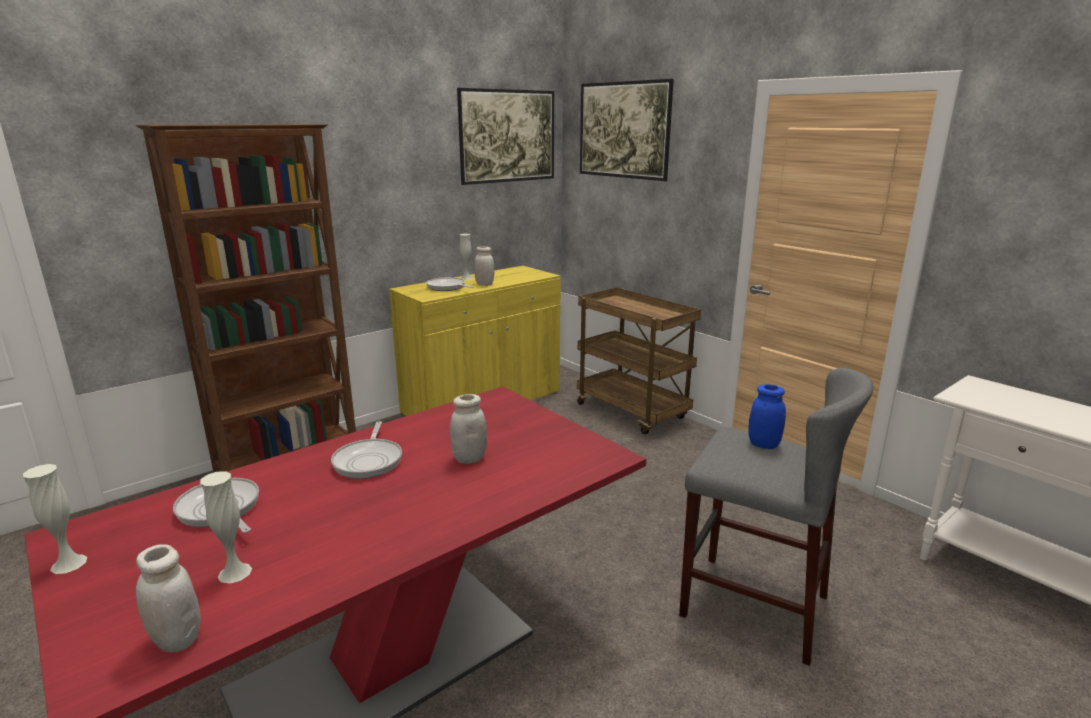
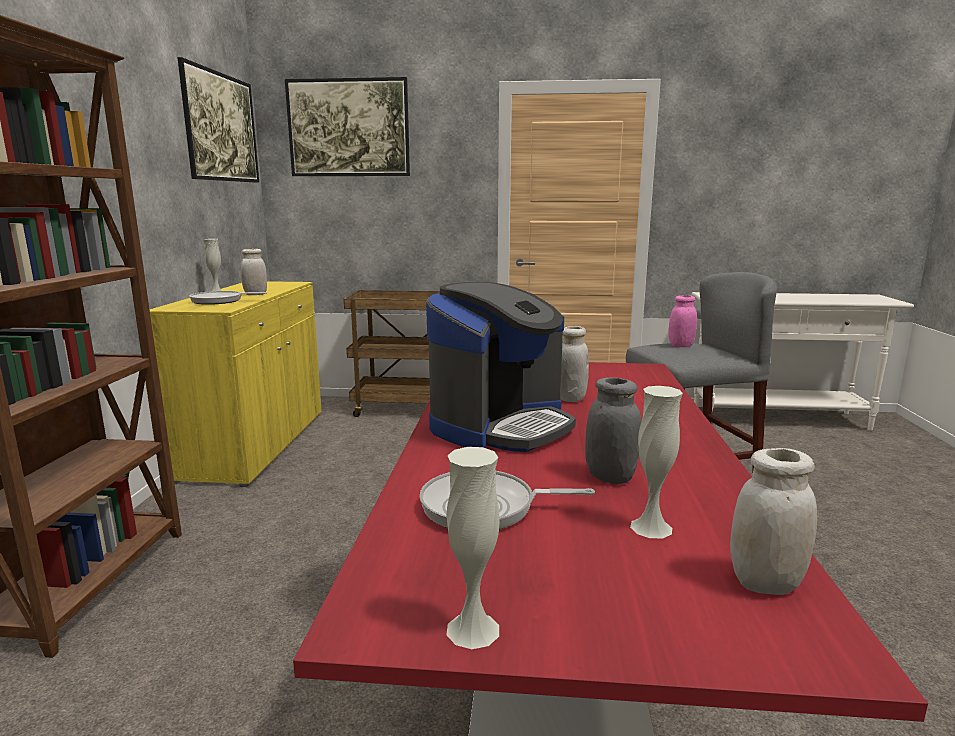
camera: 45 degrees left, 5 degrees down
frying pan [331,421,402,479] -> coffee machine [426,282,576,452]
blue jar [748,384,786,449] -> pink jar [668,295,697,347]
none -> grey jar [585,377,642,484]

